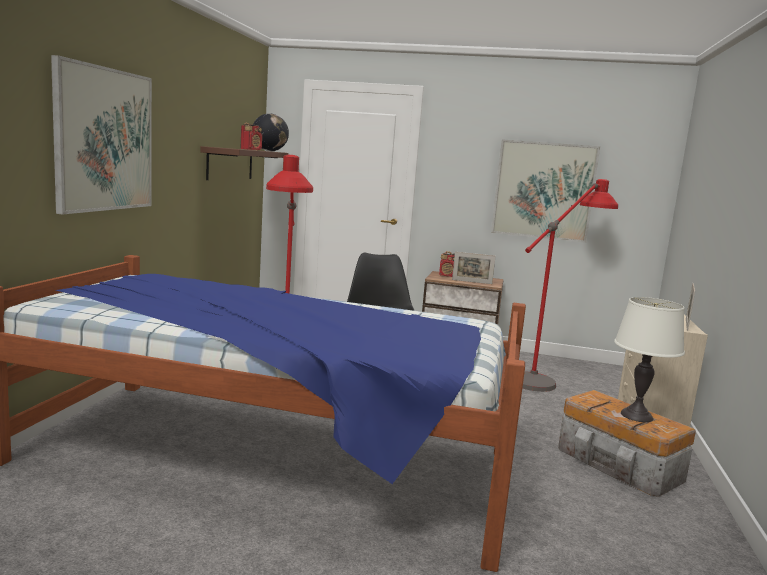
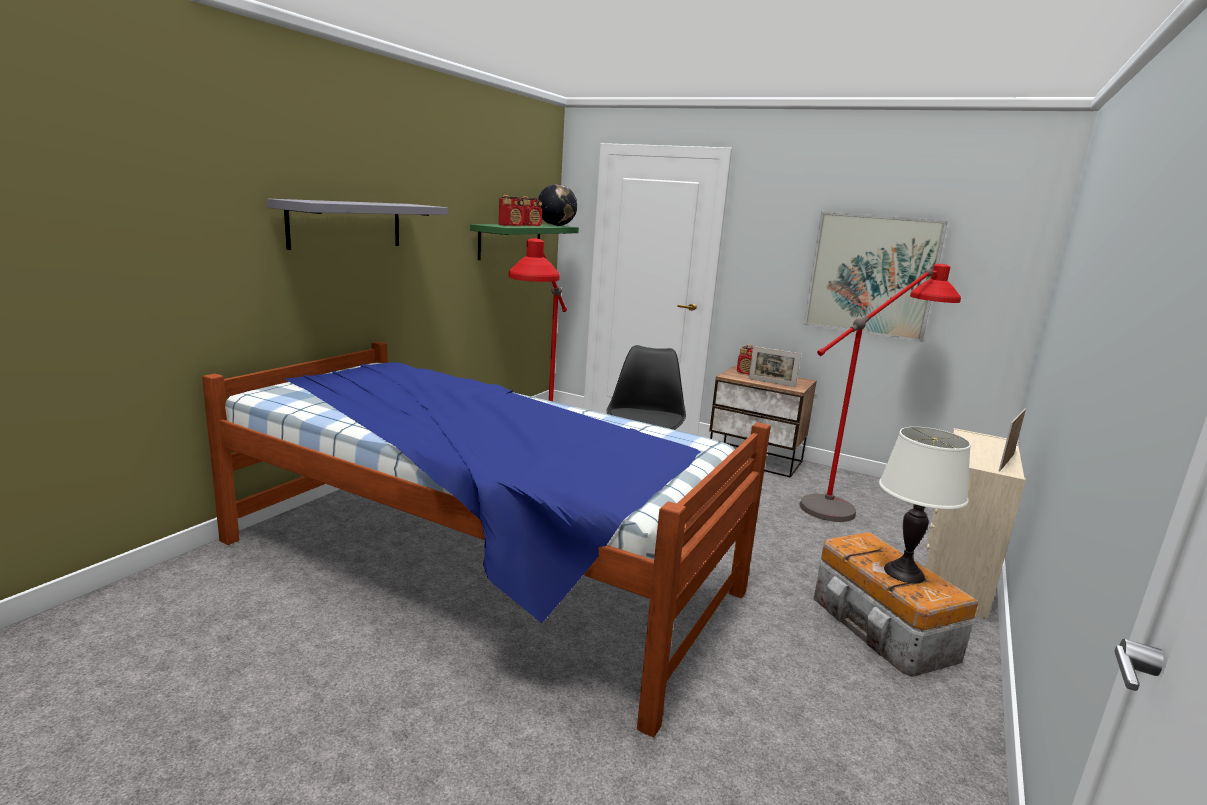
camera: 15 degrees right, 5 degrees up
picture [51,55,152,215] -> grey shelf [267,199,448,250]
brown shelf [201,146,289,180] -> green shelf [470,224,579,260]
none -> radio [499,195,524,226]

